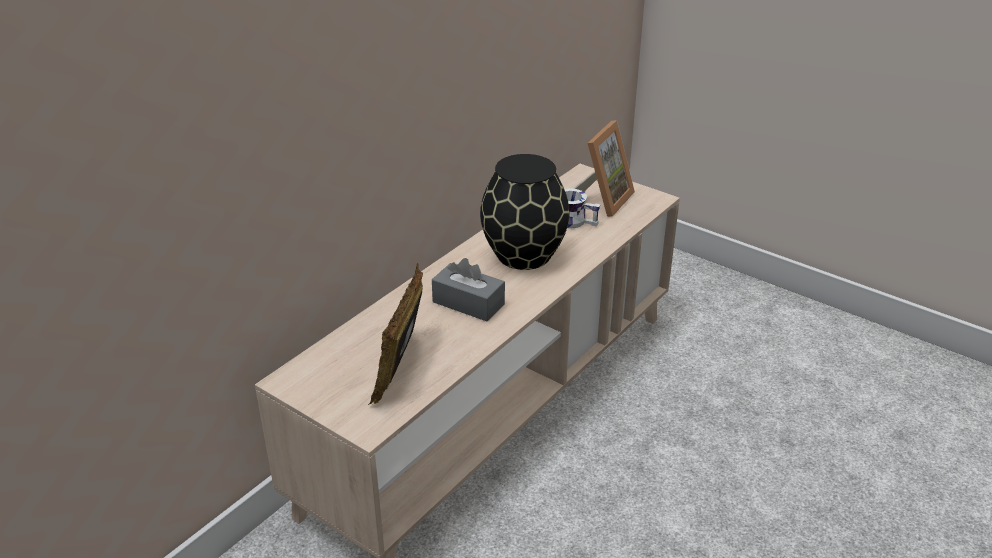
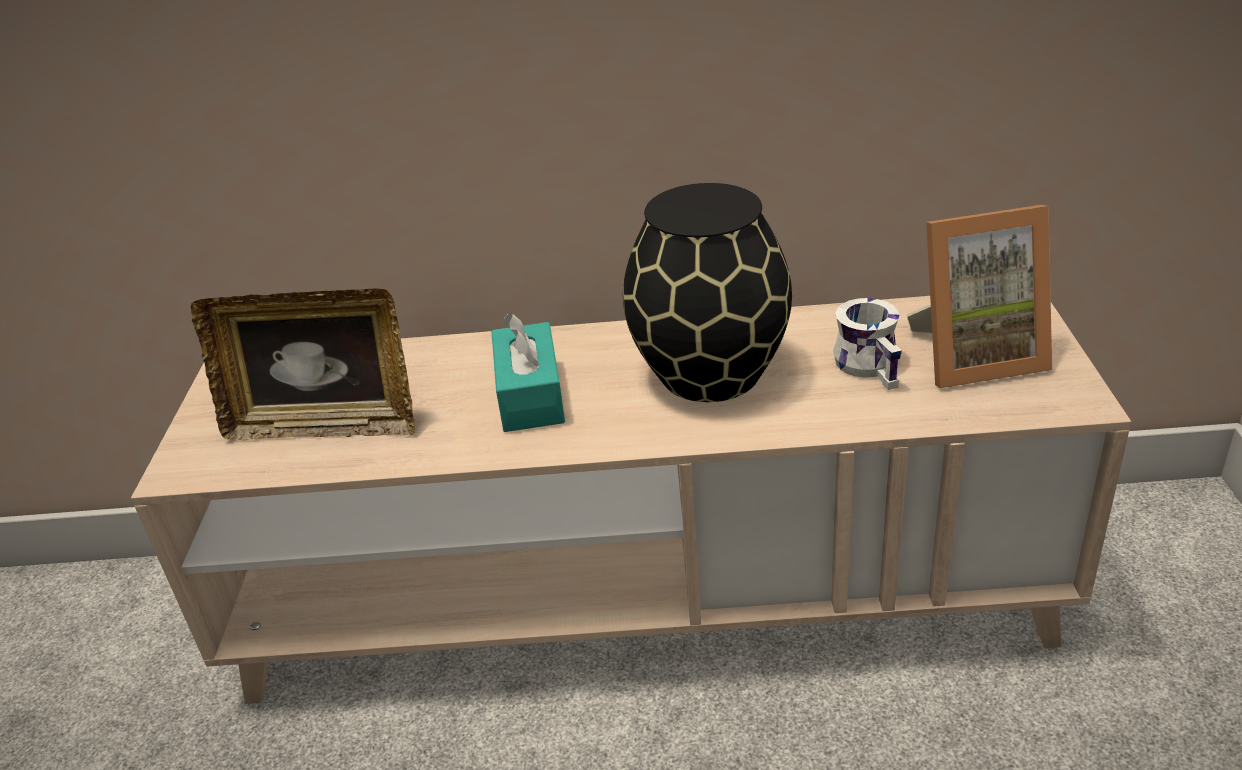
camera: 55 degrees right, 0 degrees up
picture frame [368,263,423,405] -> picture frame turned 150 degrees counterclockwise [191,289,415,440]
grey tissue box [432,258,505,322] -> turquoise tissue box [491,313,565,432]

